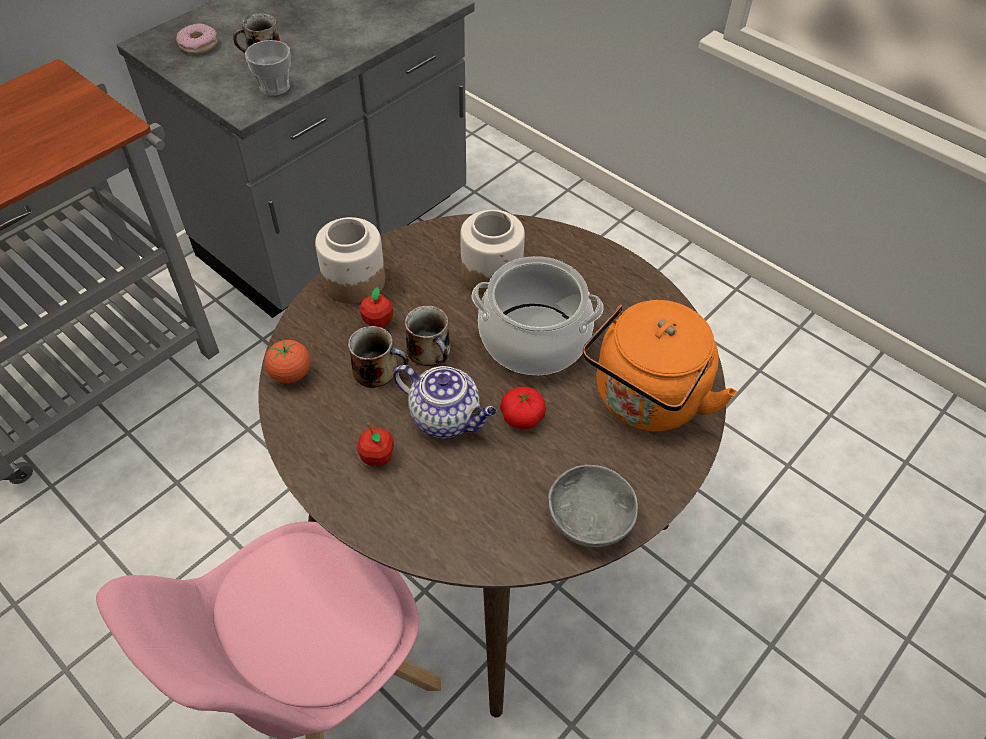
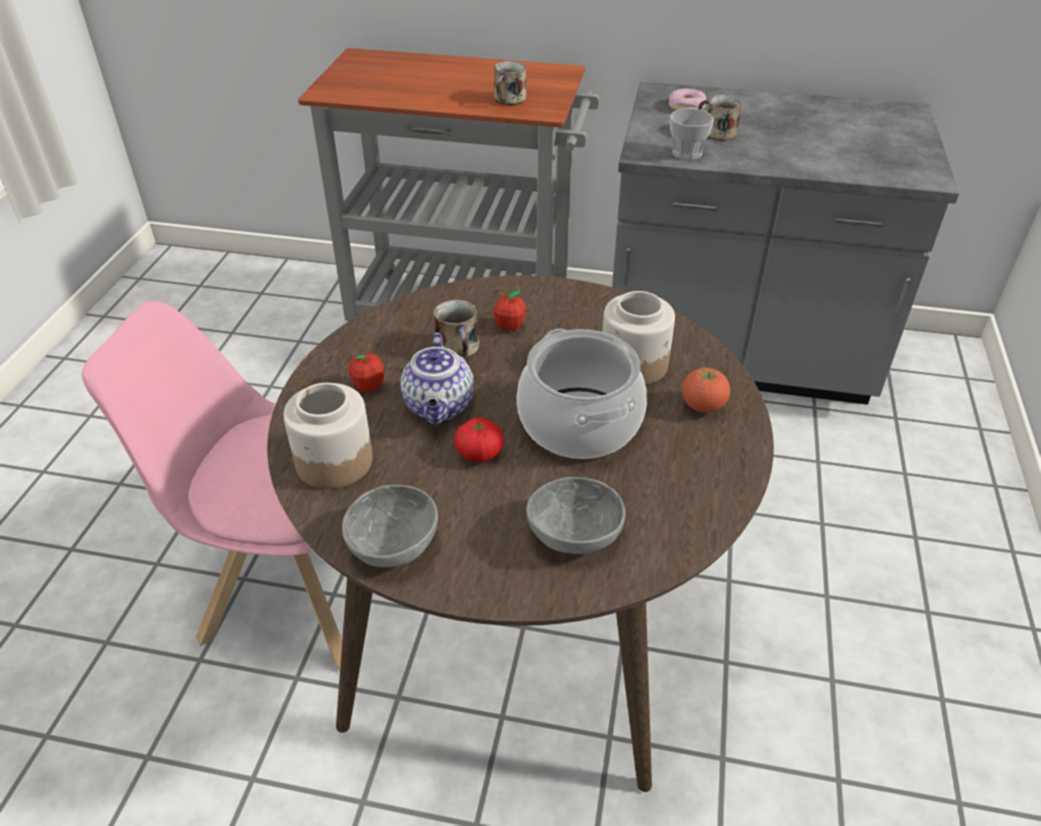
camera: 60 degrees right, 10 degrees down
tomato [264,340,311,383] -> tomato moved to [682,367,730,413]
jar [315,217,385,304] -> jar moved to [283,383,373,489]
mug [405,306,450,366] -> mug moved to [494,61,526,105]
orange kettle [583,300,737,431] -> grey bowl [526,477,625,554]

